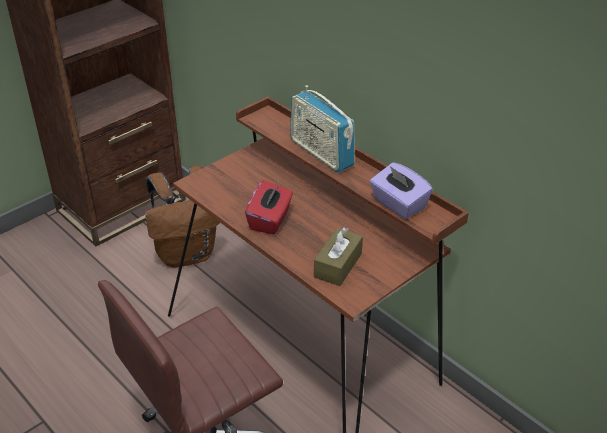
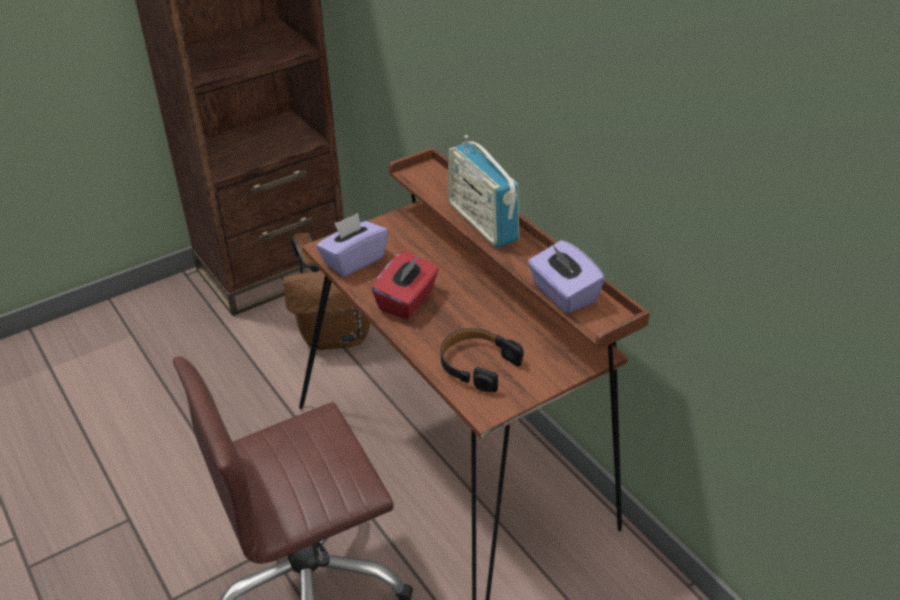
camera: 10 degrees right, 0 degrees up
brown tissue box [314,227,363,286] -> black headphones [441,328,524,392]
none -> purple tissue box [316,213,388,277]

